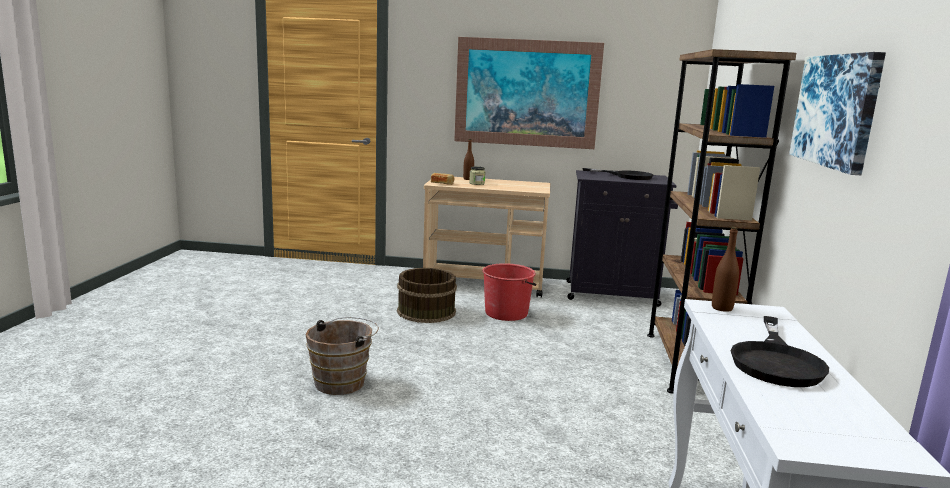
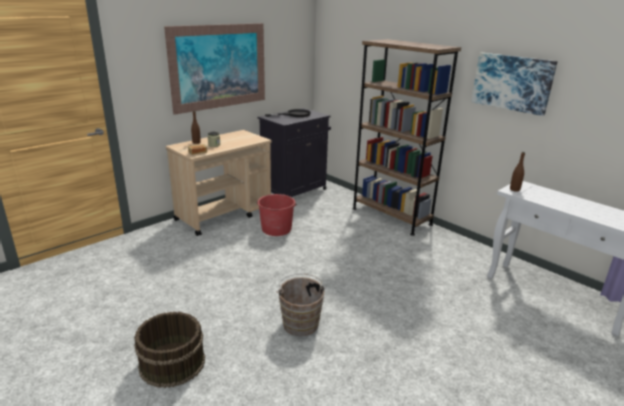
camera: 50 degrees left, 10 degrees up
brown bucket [397,268,457,323] -> brown bucket moved to [134,312,205,388]
black frying pan [730,316,829,387] -> none

